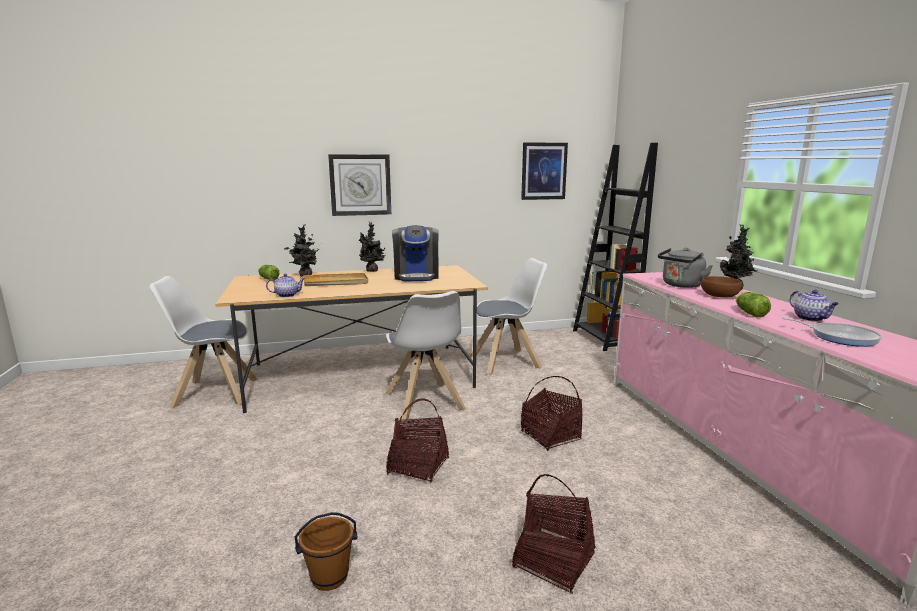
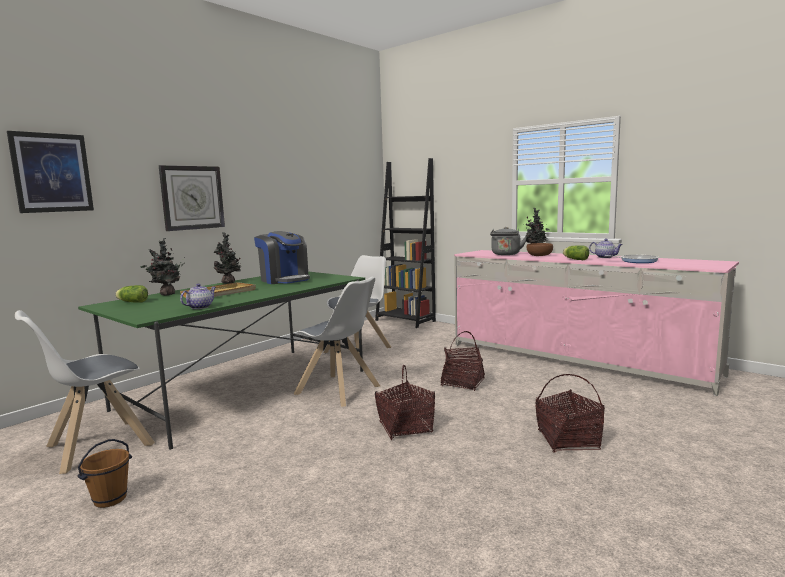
camera: 35 degrees left, 5 degrees down
beige dining table [215,265,488,413] -> green dining table [78,271,365,450]
brown bucket [295,512,357,591] -> brown bucket moved to [77,439,132,508]
picture [521,142,568,200] -> picture moved to [7,131,94,213]

